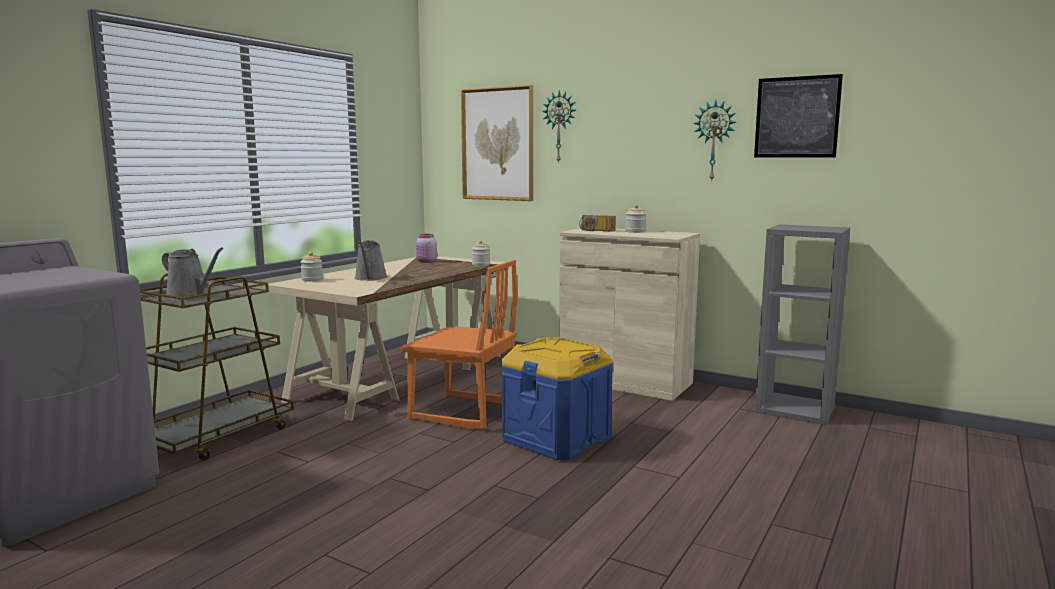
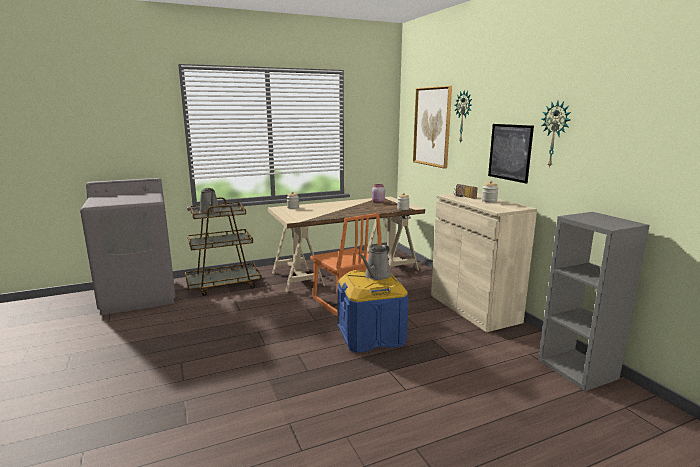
camera: 35 degrees right, 5 degrees up
grey watering can [354,240,388,281] -> grey watering can moved to [358,245,391,280]
picture [754,74,843,158] -> picture moved to [488,124,534,184]

